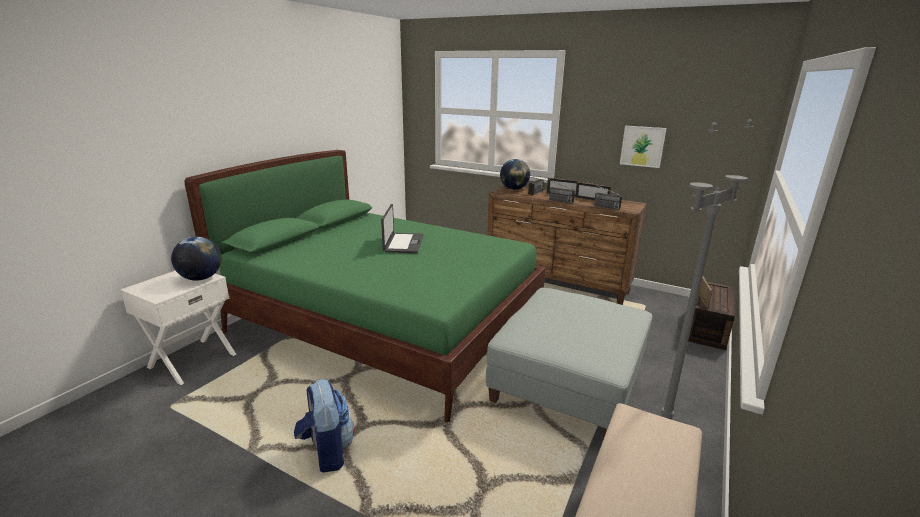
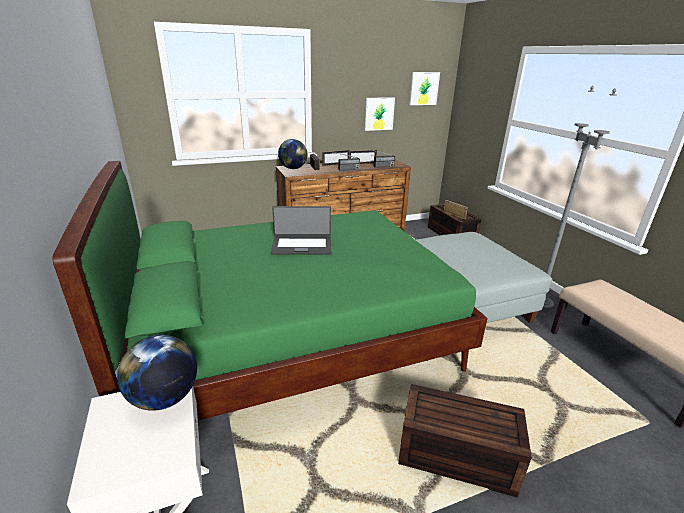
camera: 50 degrees left, 5 degrees up
backpack [294,379,355,473] -> brown storage box [398,384,532,497]
laptop [381,204,424,253] -> laptop turned 135 degrees clockwise [271,206,331,255]
none -> picture [409,72,440,105]

